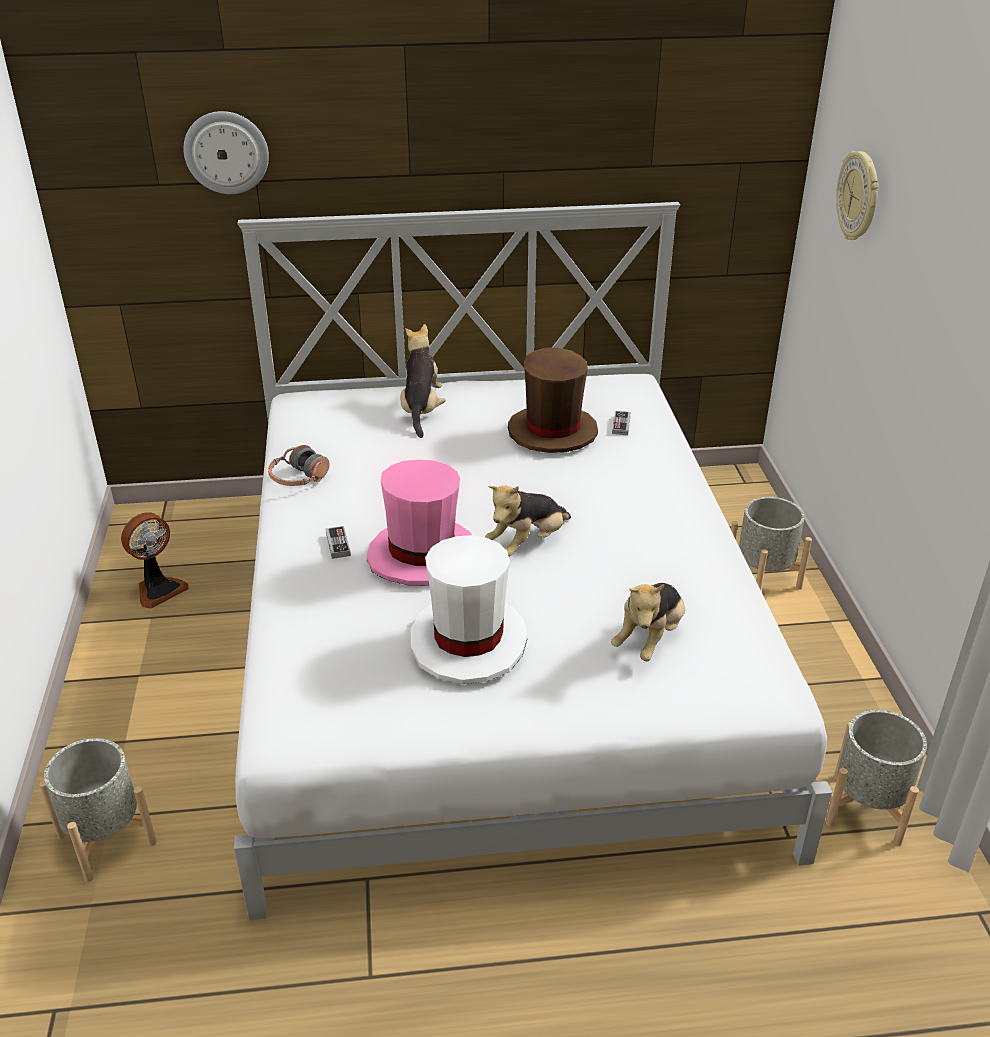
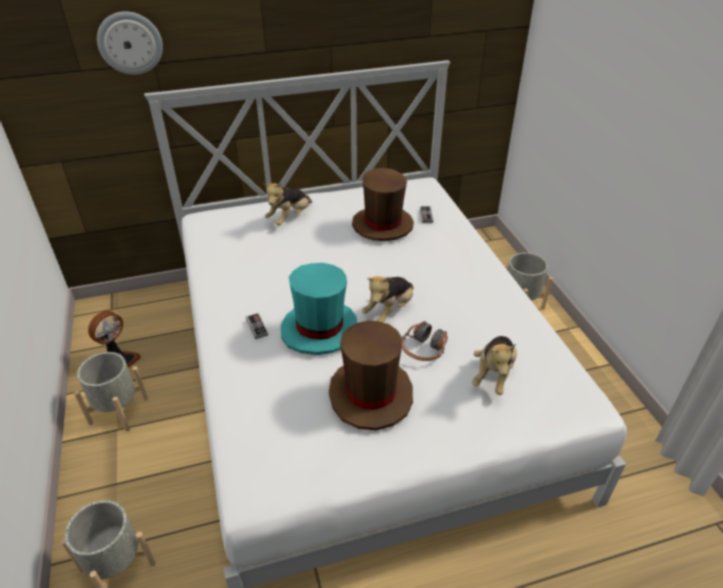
camera: 10 degrees left, 5 degrees up
headphones [268,445,330,486] -> headphones moved to [402,321,448,361]
pink hat [367,460,472,585] -> turquoise hat [281,263,357,355]
plush toy [400,324,446,438] -> plush toy turned 135 degrees counterclockwise [263,182,312,225]
white hat [411,535,527,684] -> brown hat [329,321,413,430]
grey planter [826,710,927,846] -> grey planter moved to [74,352,148,432]
wall clock [836,151,879,240] -> none

